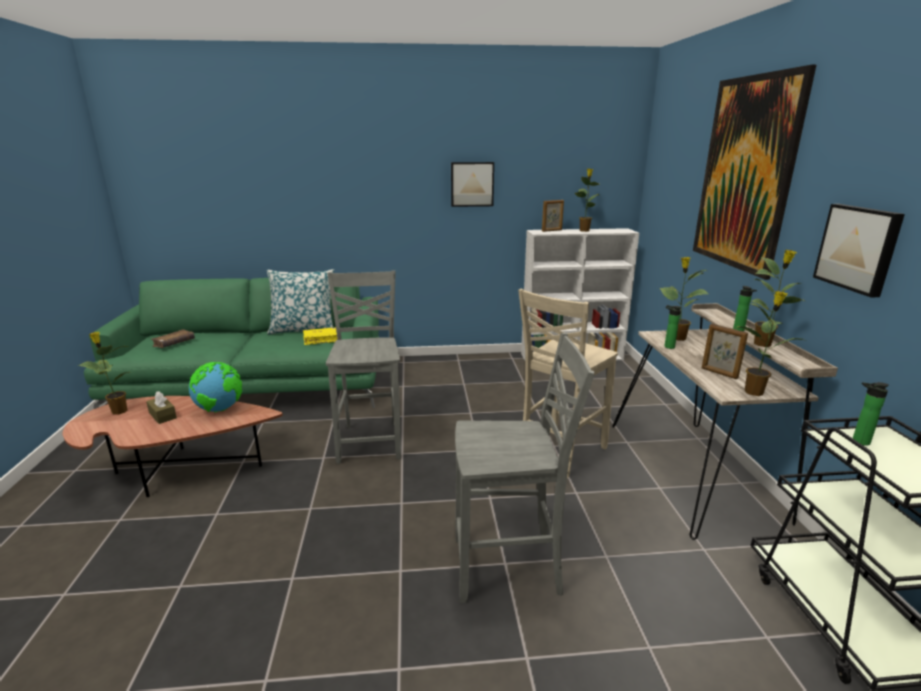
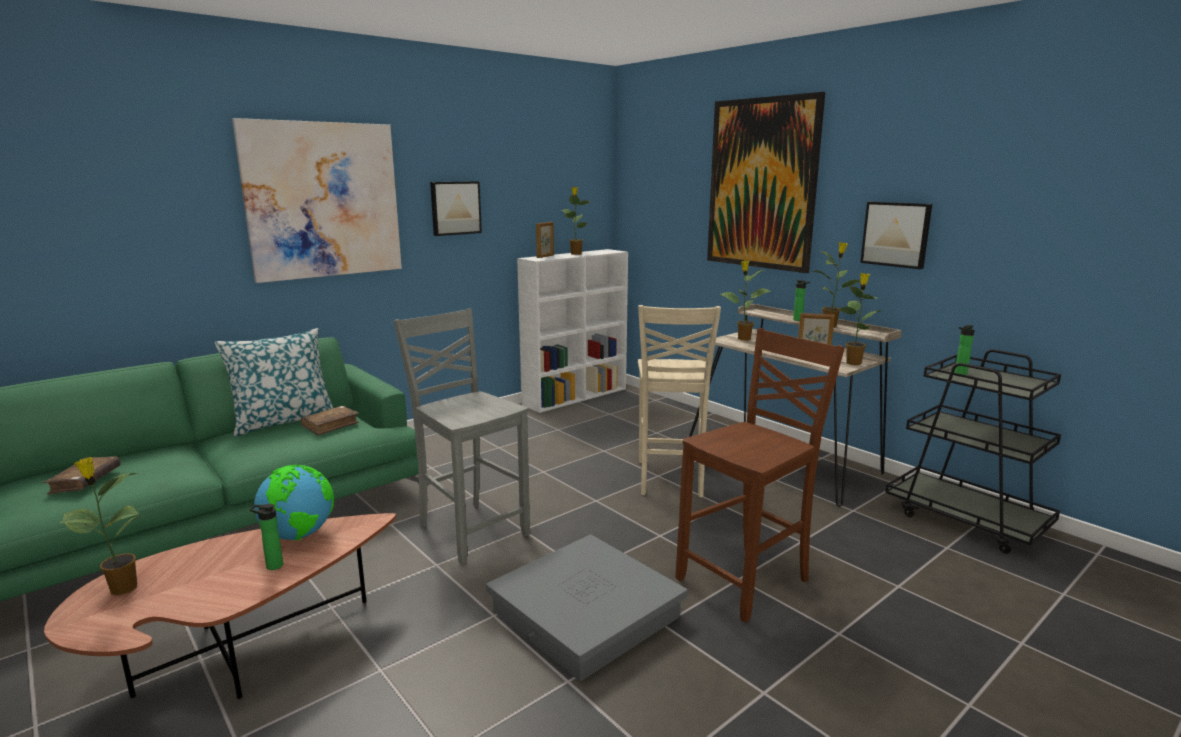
camera: 35 degrees left, 5 degrees down
brown tissue box [146,391,177,424] -> none
yellow book [303,327,337,345] -> brown book [301,406,359,436]
grey chair [455,333,594,603] -> brown chair [676,328,845,623]
bottle [665,305,682,349] -> bottle moved to [250,504,283,570]
none -> picture [232,118,402,283]
none -> grey storage box [486,535,687,681]

